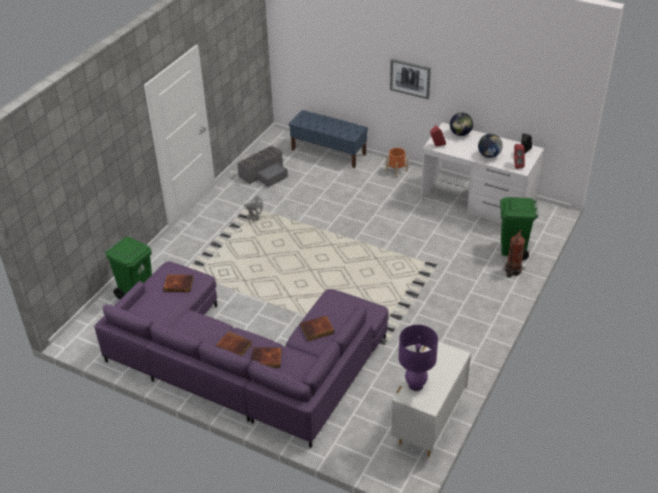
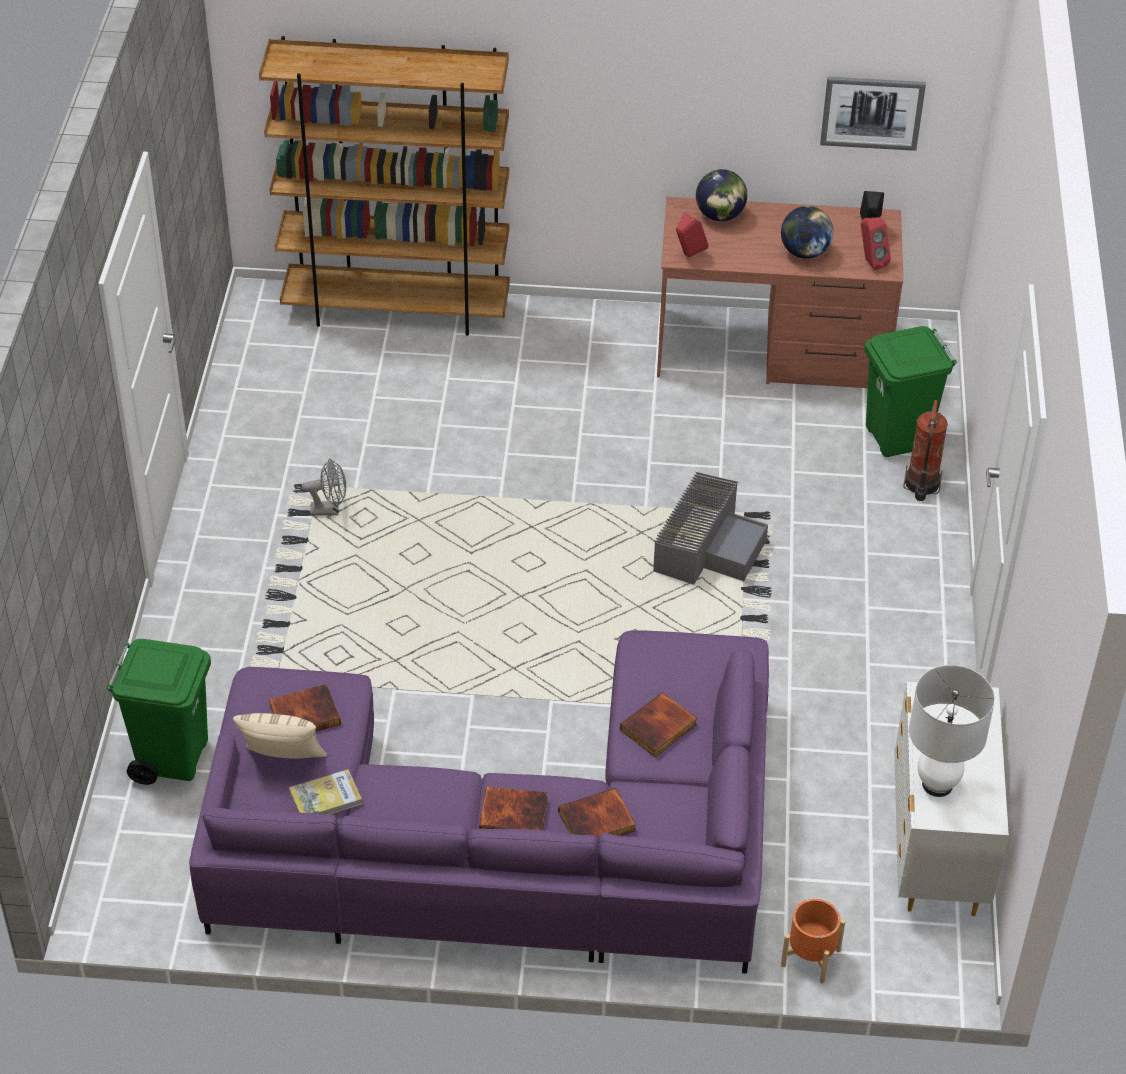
camera: 25 degrees left, 5 degrees up
grey storage box [237,146,288,187] -> grey storage box moved to [653,472,768,585]
blue bench [289,110,368,168] -> brown bookcase [259,36,510,336]
orange planter [386,148,408,178] -> orange planter moved to [781,899,846,984]
picture [390,59,431,99] -> picture moved to [820,77,926,151]
purple table lamp [398,325,438,391] -> white table lamp [909,665,995,797]
white desk [421,122,544,224] -> brown desk [657,197,903,388]
none -> beige pillow [233,713,327,759]
none -> book [289,769,362,815]

